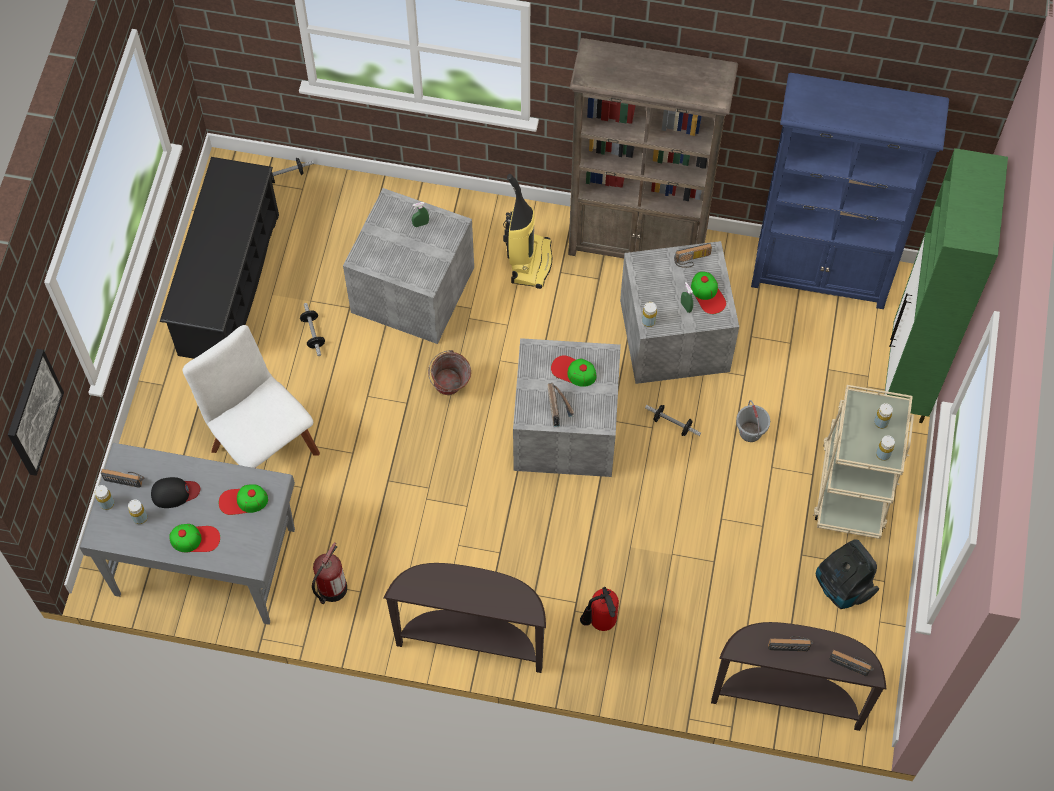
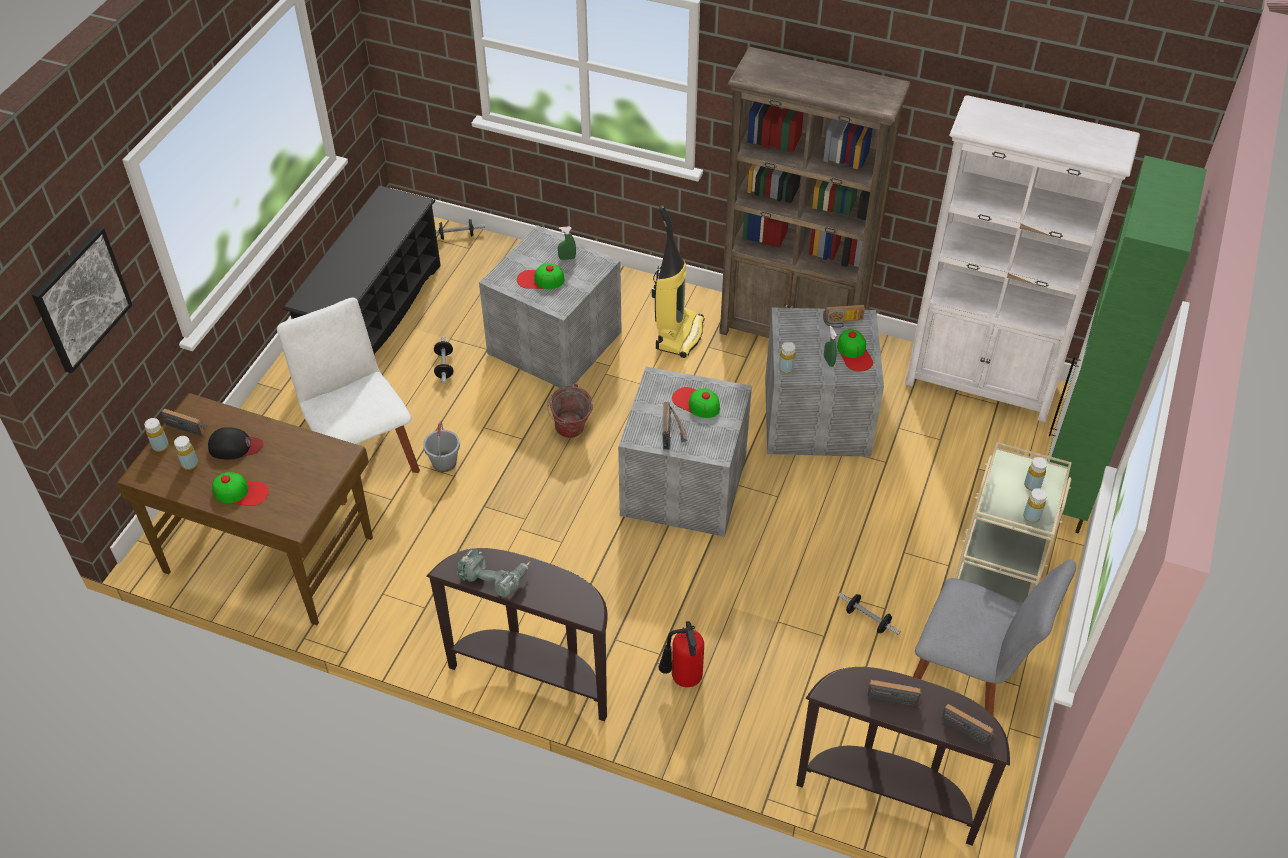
camera: 10 degrees right, 15 degrees down
grey desk [80,443,295,625] -> brown desk [116,393,373,625]
cap [219,484,268,515] -> cap moved to [517,263,564,289]
fire extinguisher [312,542,347,604] -> none
dumbbell [645,405,701,436] -> dumbbell moved to [838,592,901,635]
grey bucket [736,400,770,442] -> grey bucket moved to [423,421,460,472]
blue bookcase [751,73,949,309] -> white bookcase [905,95,1140,422]
vacuum cleaner [816,540,879,609] -> grey chair [913,560,1076,715]
none -> power drill [457,549,531,596]

